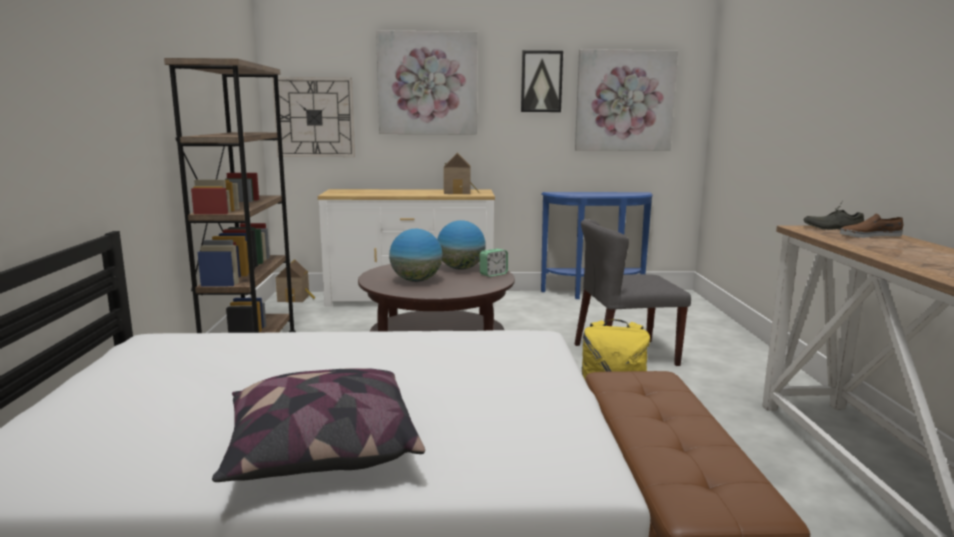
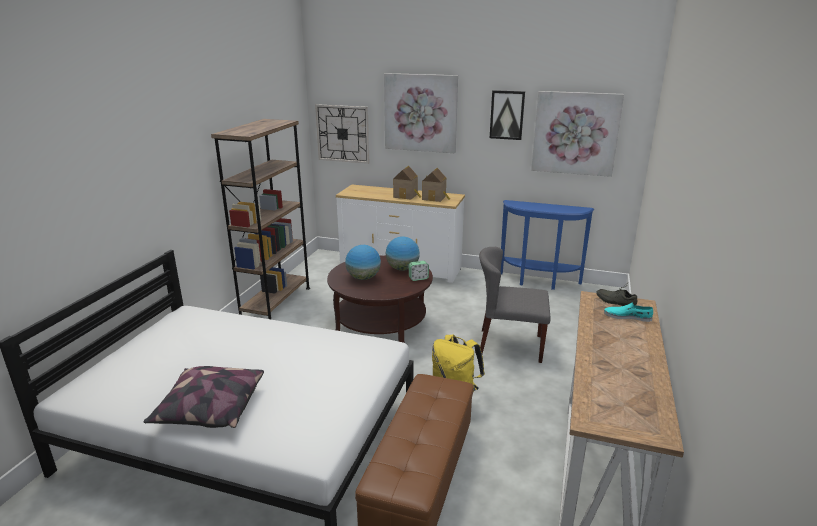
camera: 20 degrees right, 10 degrees up
toy house [276,260,315,302] -> toy house moved to [393,166,421,199]
brown shoe [840,213,903,238] -> turquoise shoe [604,302,653,322]

